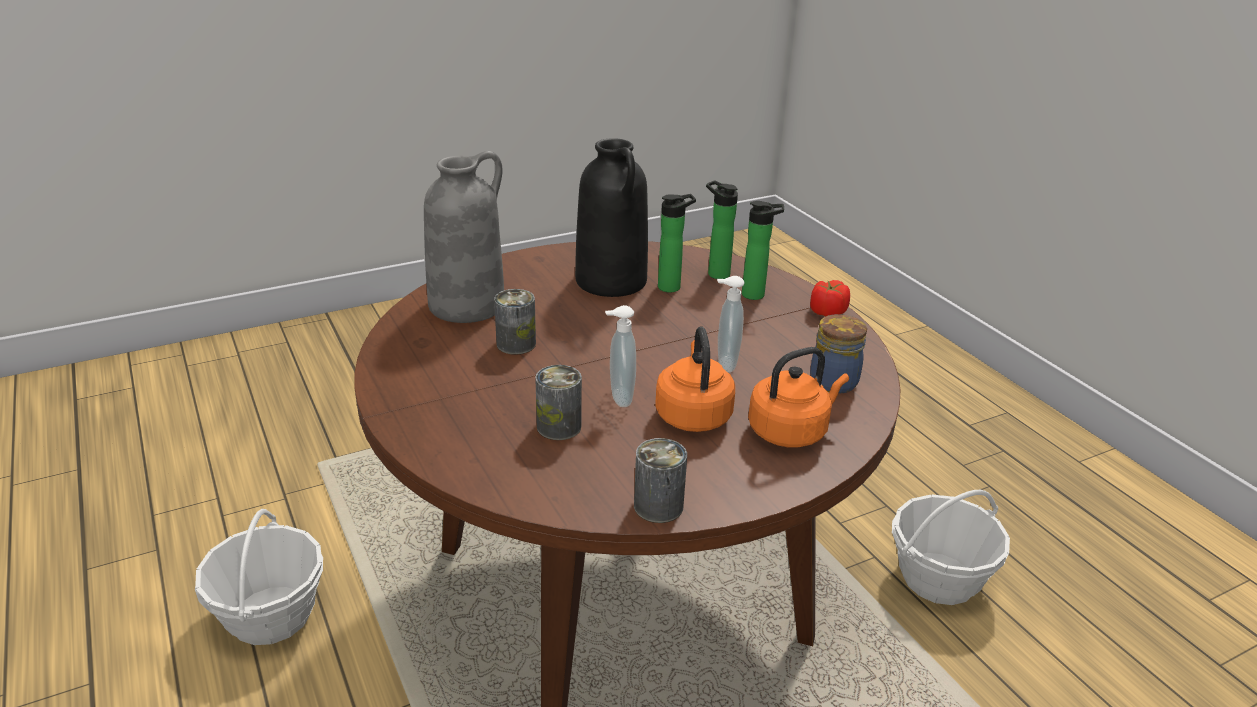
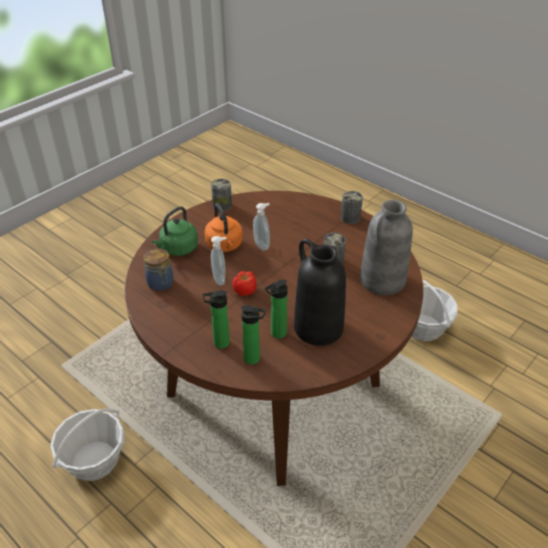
camera: 160 degrees right, 10 degrees up
can [535,365,582,440] -> can moved to [341,191,363,224]
orange kettle [748,347,849,448] -> green kettle [152,206,198,256]
tomato [810,280,850,316] -> tomato moved to [233,271,256,296]

